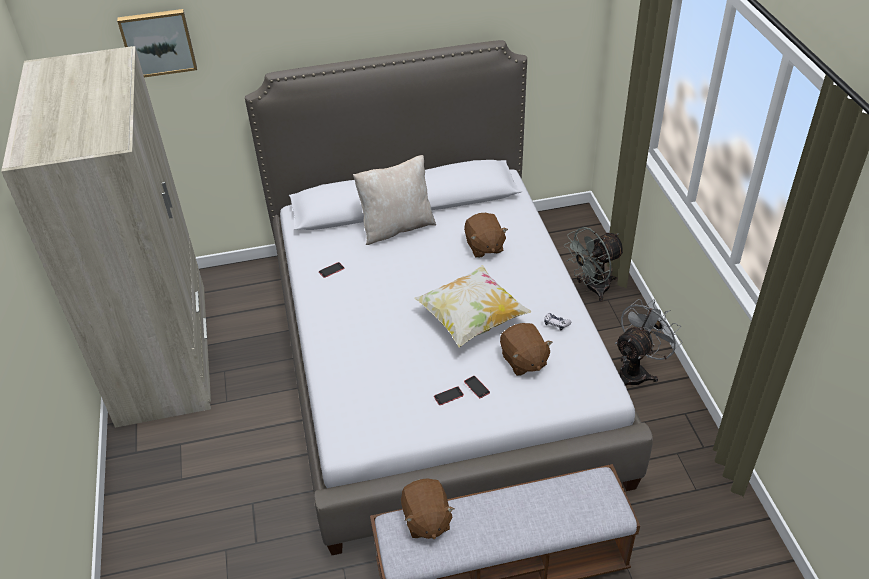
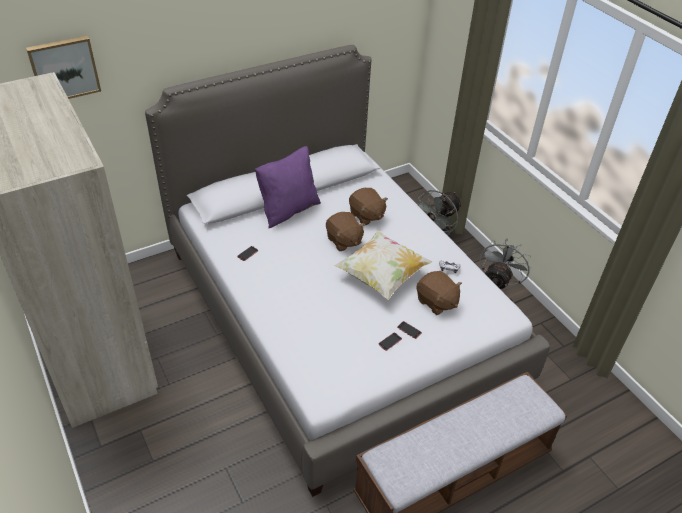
camera: 20 degrees left, 0 degrees up
beige pillow [353,155,436,245] -> purple pillow [255,146,321,228]
brown plush toy [401,478,454,539] -> brown plush toy moved to [326,212,366,251]

